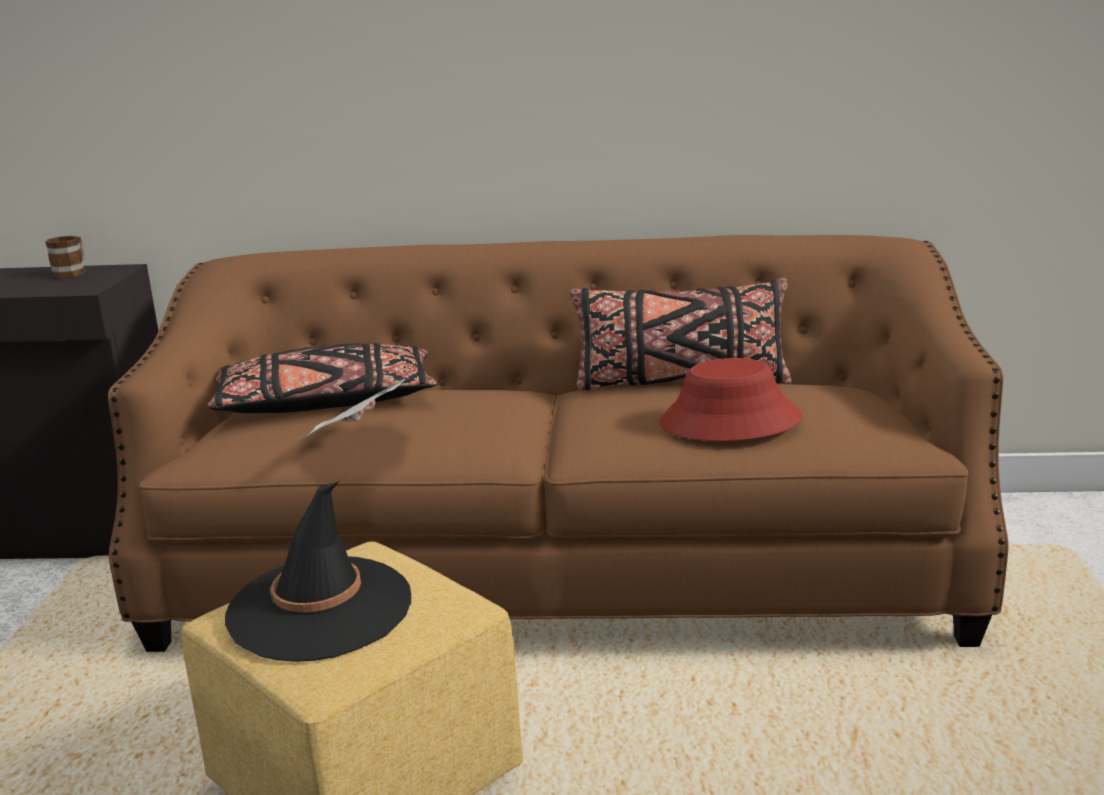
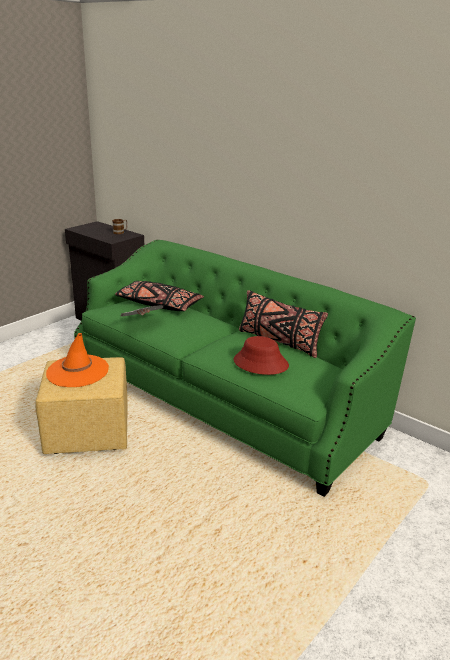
camera: 35 degrees right, 5 degrees up
brown sofa [108,235,1009,652] -> green sofa [74,240,416,497]
black hat [225,481,411,662] -> orange hat [46,333,109,387]

